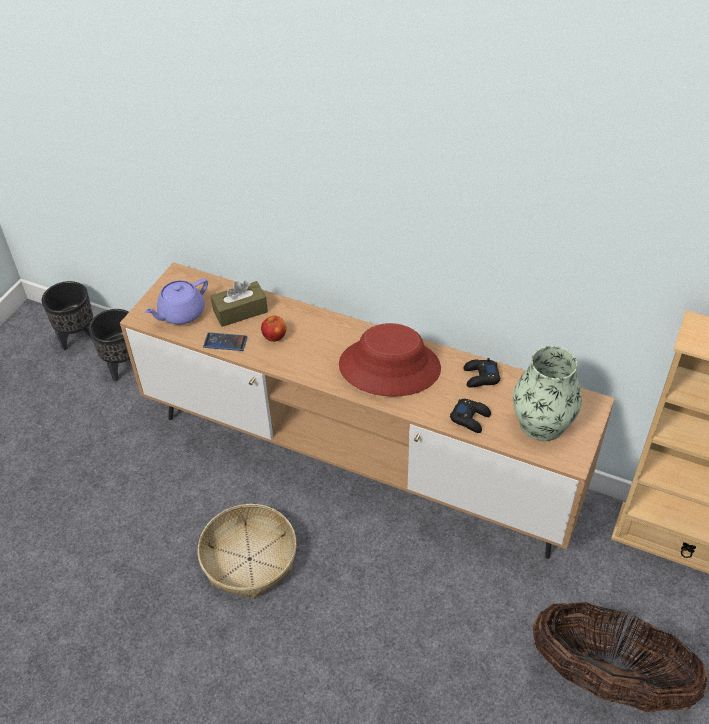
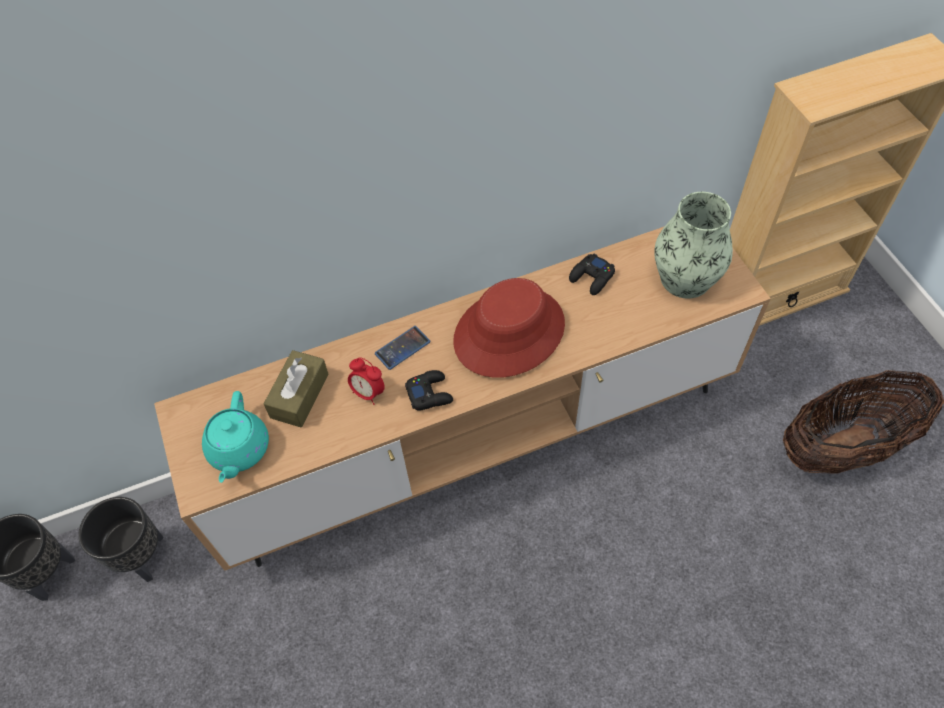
camera: 45 degrees left, 10 degrees up
purple teapot [144,278,208,325] -> turquoise teapot [202,391,269,483]
basket [197,504,297,599] -> none
phone [203,332,247,351] -> phone moved to [375,326,430,370]
apple [261,316,287,342] -> alarm clock [348,357,385,405]
black game controller [450,399,491,433] -> black game controller moved to [405,370,453,410]

